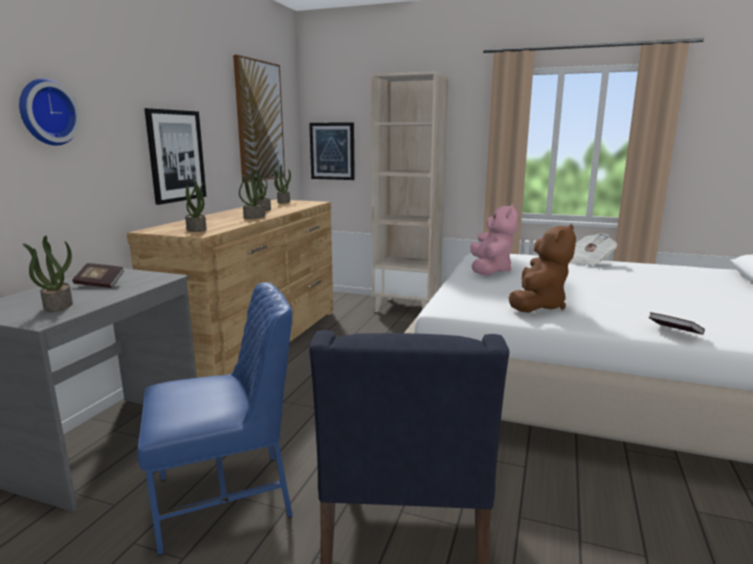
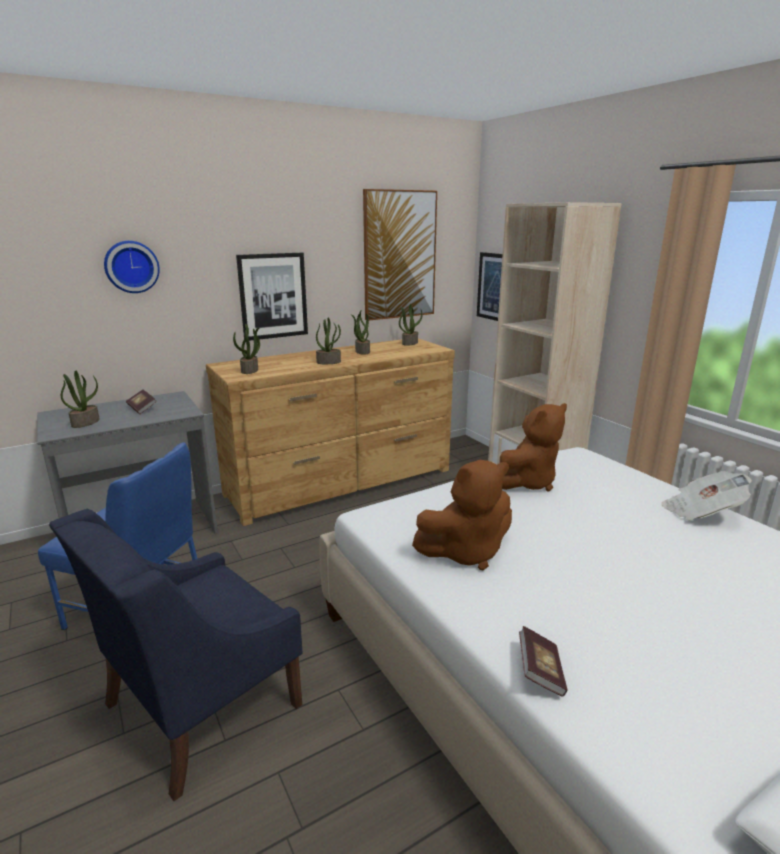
camera: 40 degrees right, 5 degrees up
pink plush toy [471,204,518,276] -> brown plush toy [500,403,567,492]

